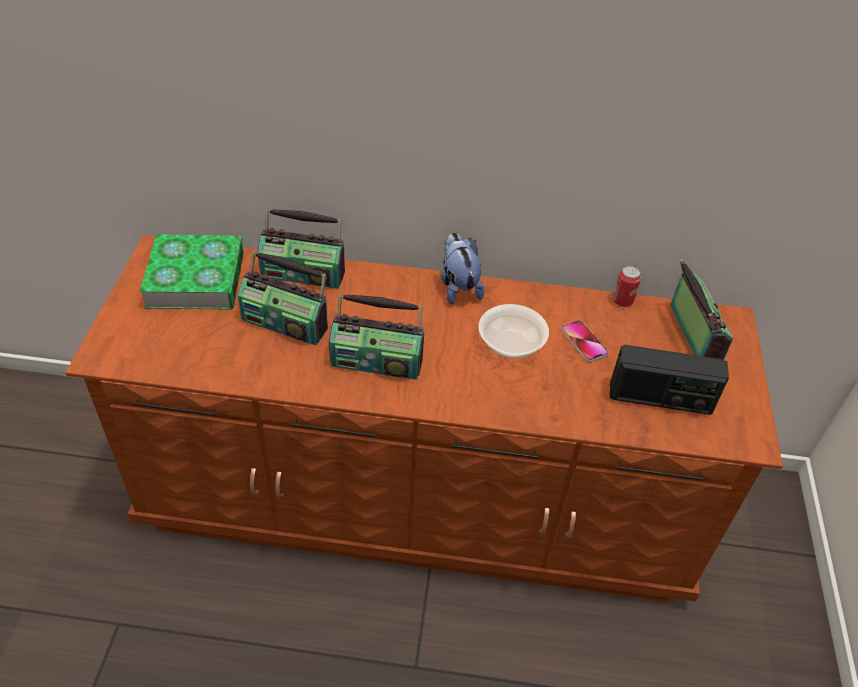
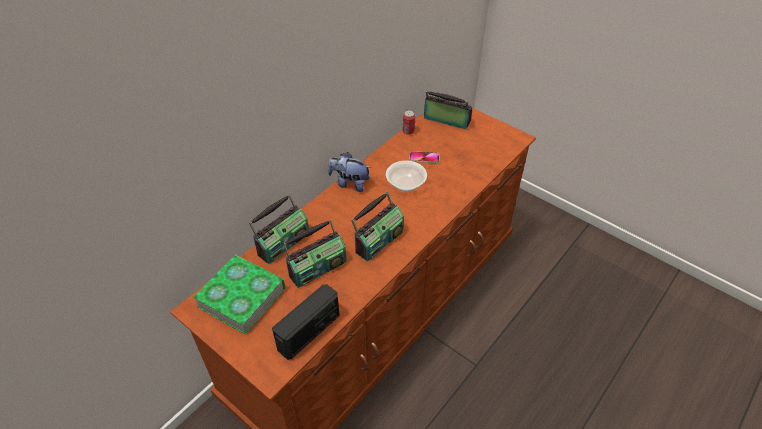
camera: 55 degrees left, 0 degrees up
radio [610,345,729,415] -> radio moved to [272,284,340,360]

